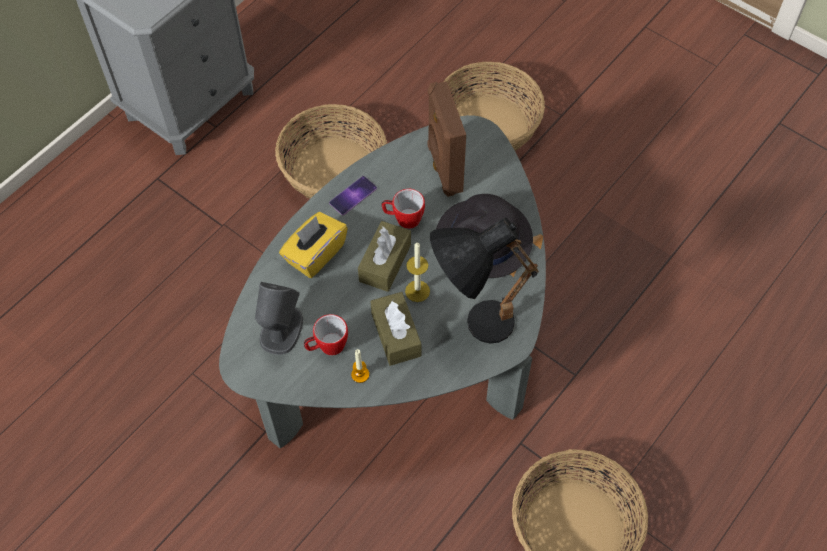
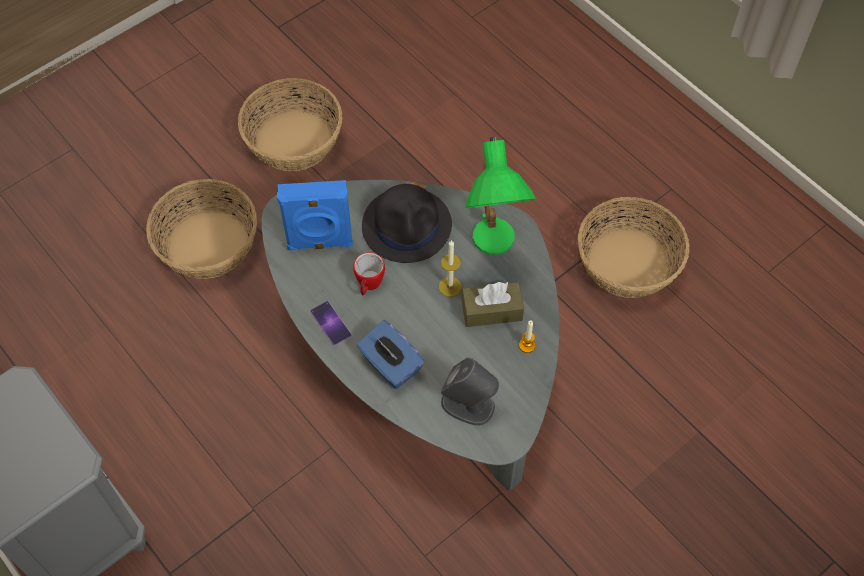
camera: 80 degrees left, 0 degrees up
basket [275,104,387,199] -> basket moved to [238,78,342,171]
yellow tissue box [279,212,348,278] -> blue tissue box [357,320,424,389]
mug [304,314,348,355] -> none
brown tissue box [358,221,411,292] -> none
brown speaker [427,81,466,197] -> blue speaker [277,180,353,250]
black table lamp [430,217,539,344] -> green table lamp [465,137,536,255]

